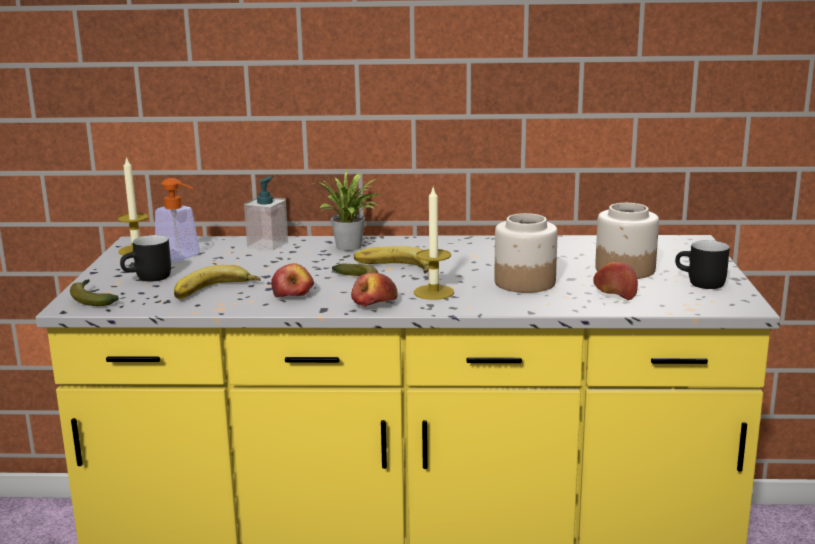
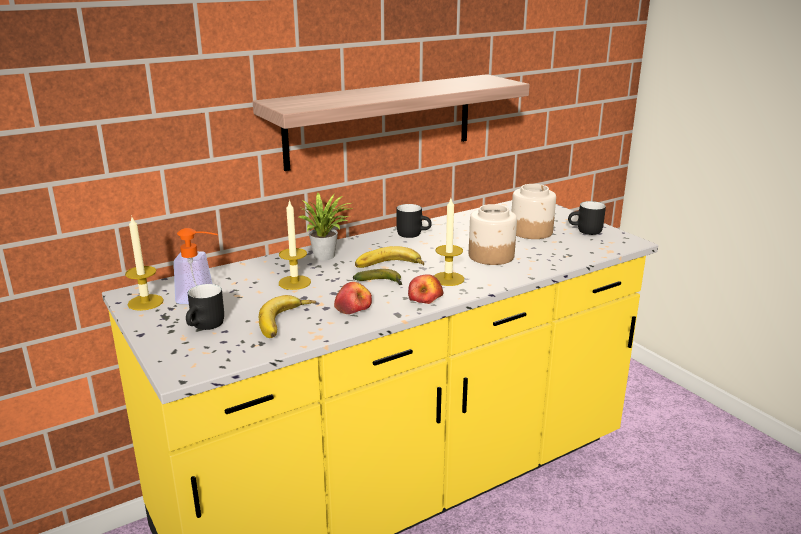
camera: 35 degrees left, 5 degrees up
banana [70,279,119,306] -> none
soap dispenser [244,176,288,250] -> none
apple [593,262,638,300] -> none
none -> shelf [253,74,530,171]
none -> candle [279,200,311,290]
none -> black mug [396,204,432,238]

